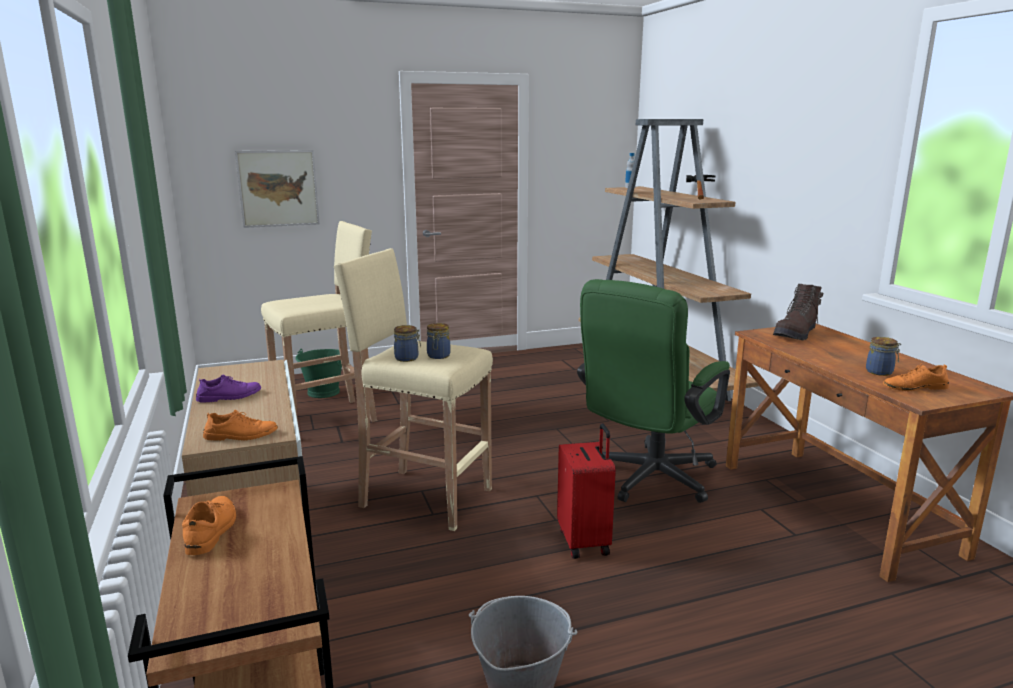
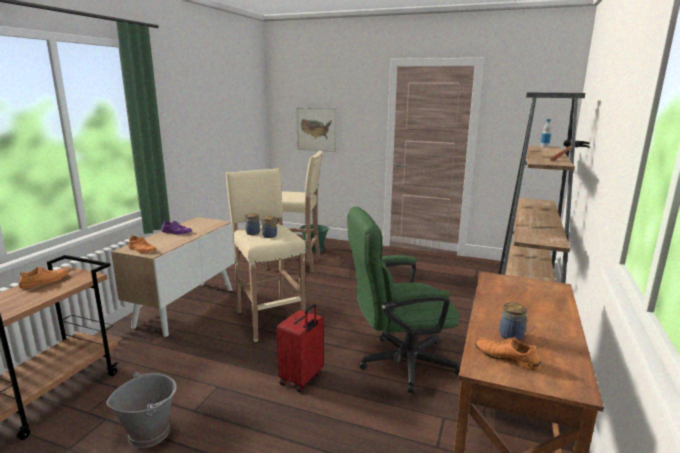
camera: 40 degrees right, 0 degrees up
brown boot [773,284,824,340] -> none

